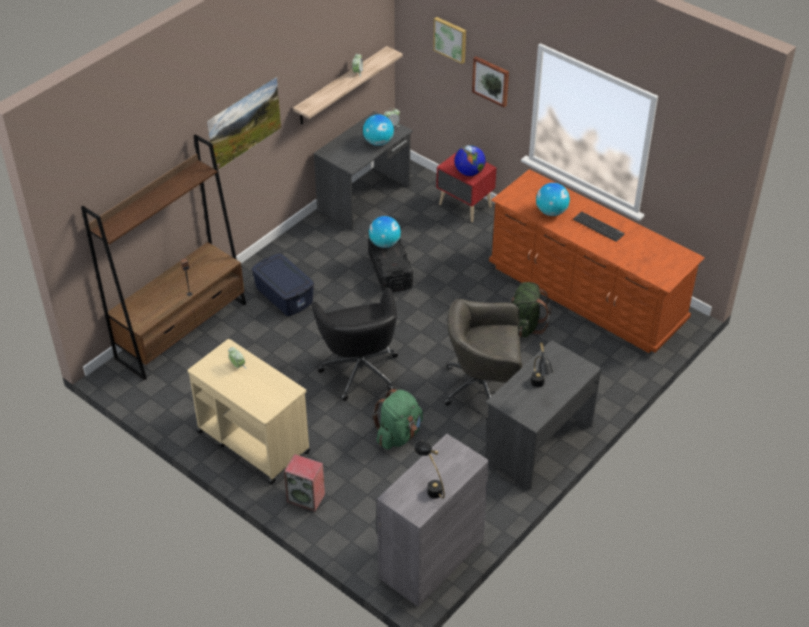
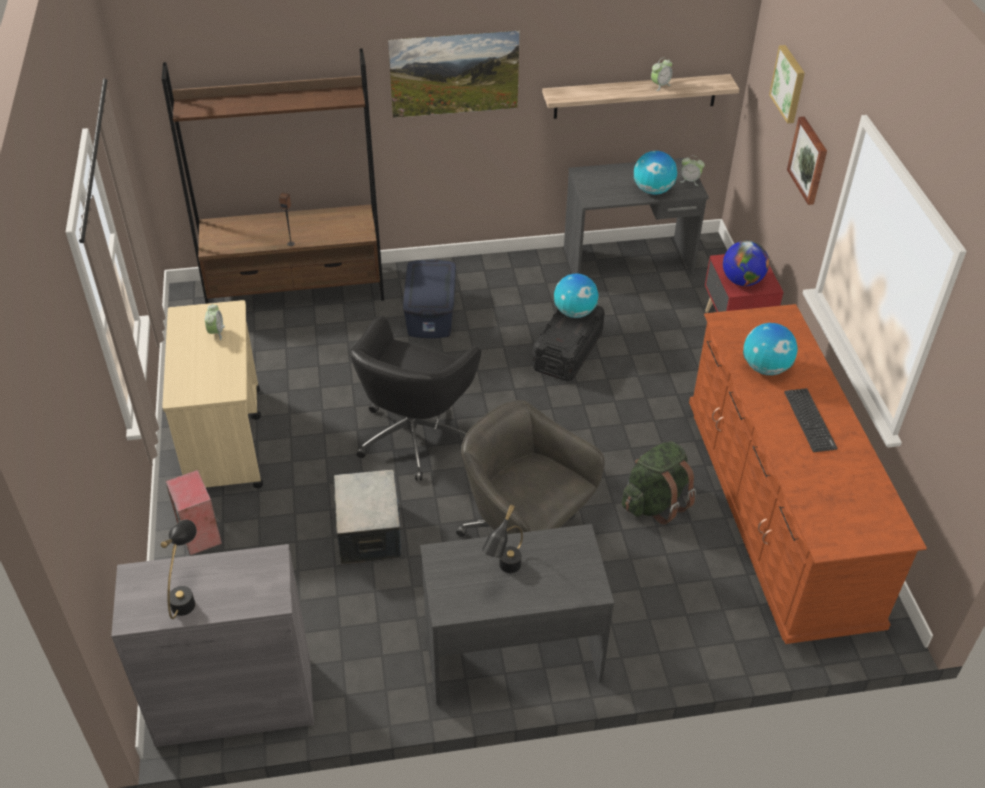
camera: 40 degrees right, 0 degrees up
green backpack [372,389,423,449] -> storage box [334,470,402,564]

